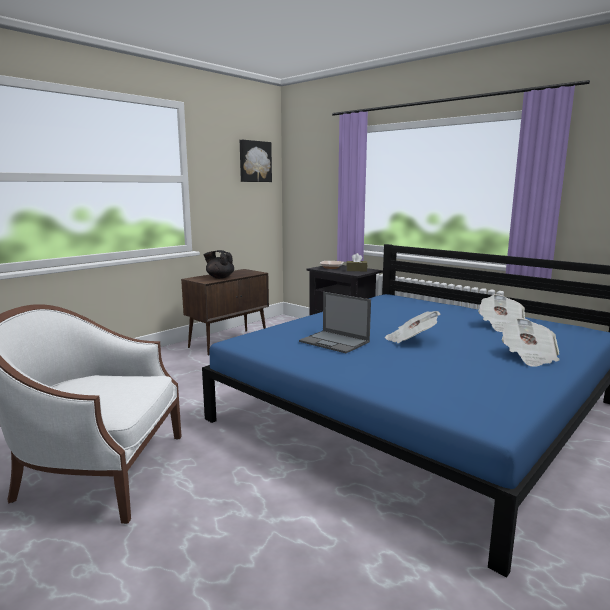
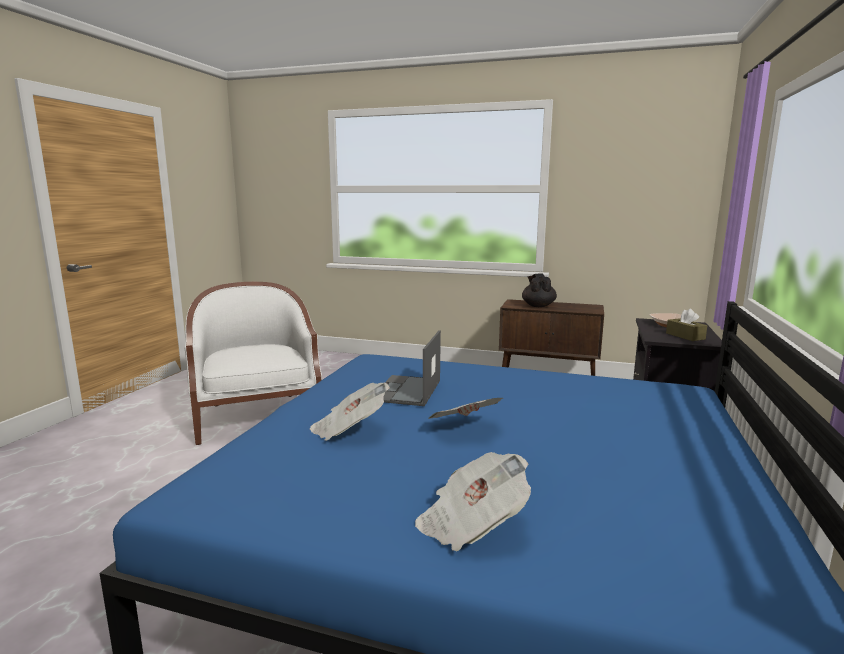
camera: 65 degrees right, 0 degrees up
picture [240,140,272,182] -> none
newspaper [478,294,525,332] -> newspaper moved to [310,383,390,441]

